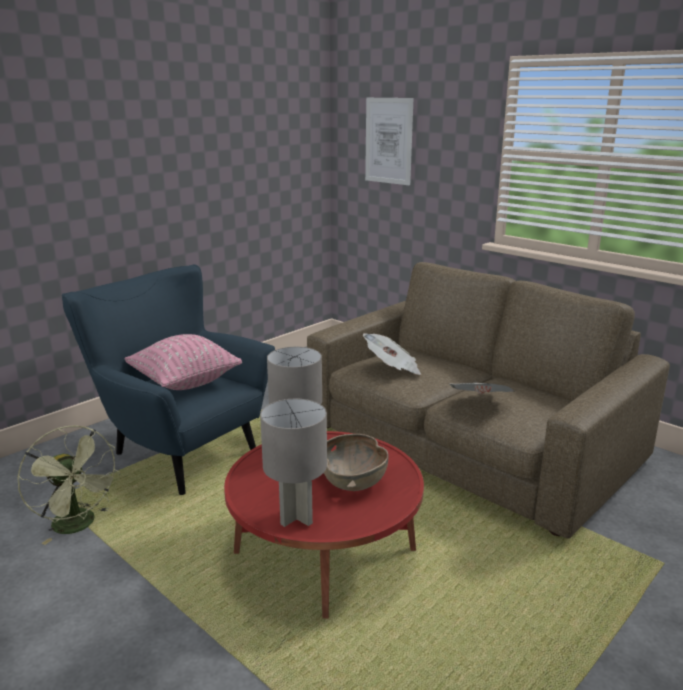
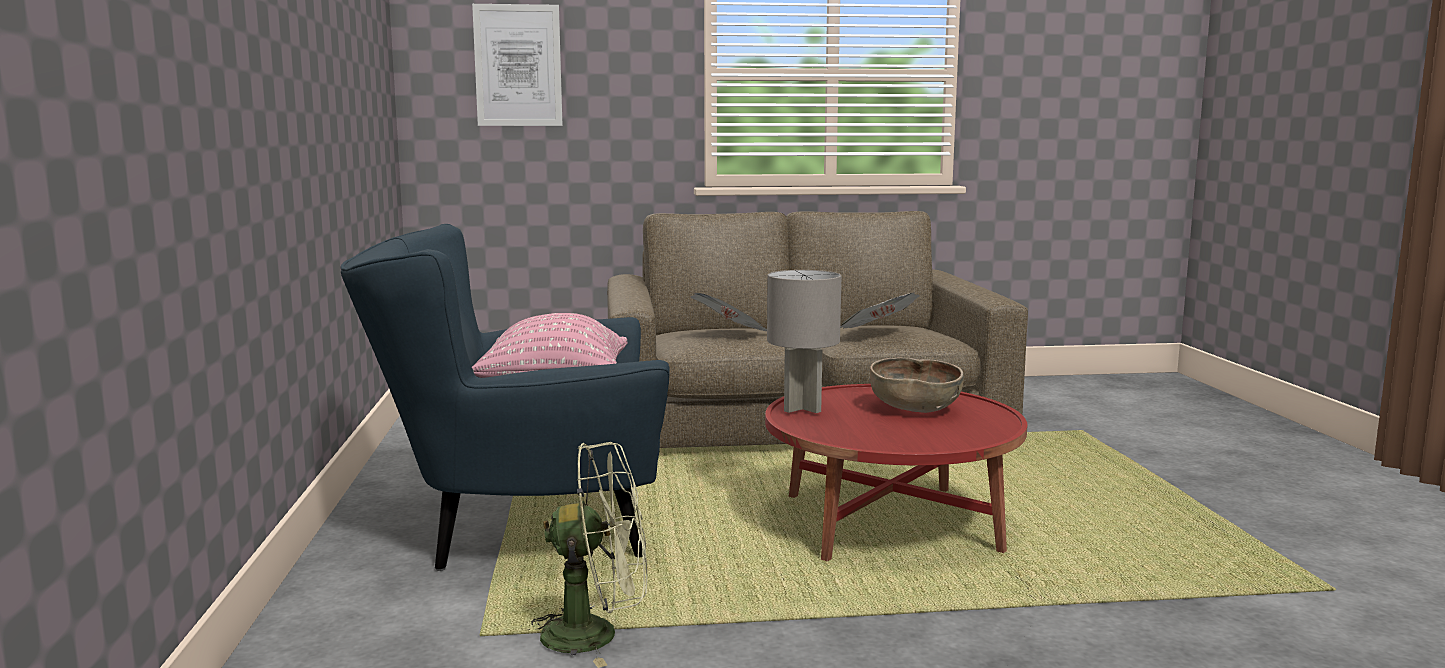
camera: 50 degrees left, 10 degrees down
grey table lamp [260,399,327,527] -> none

